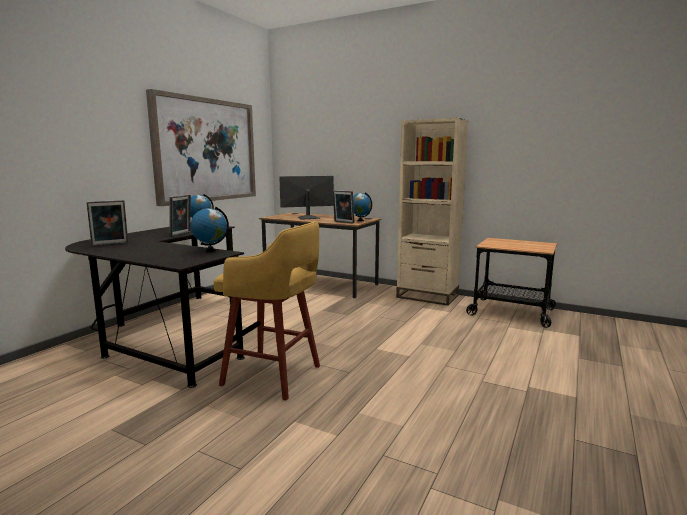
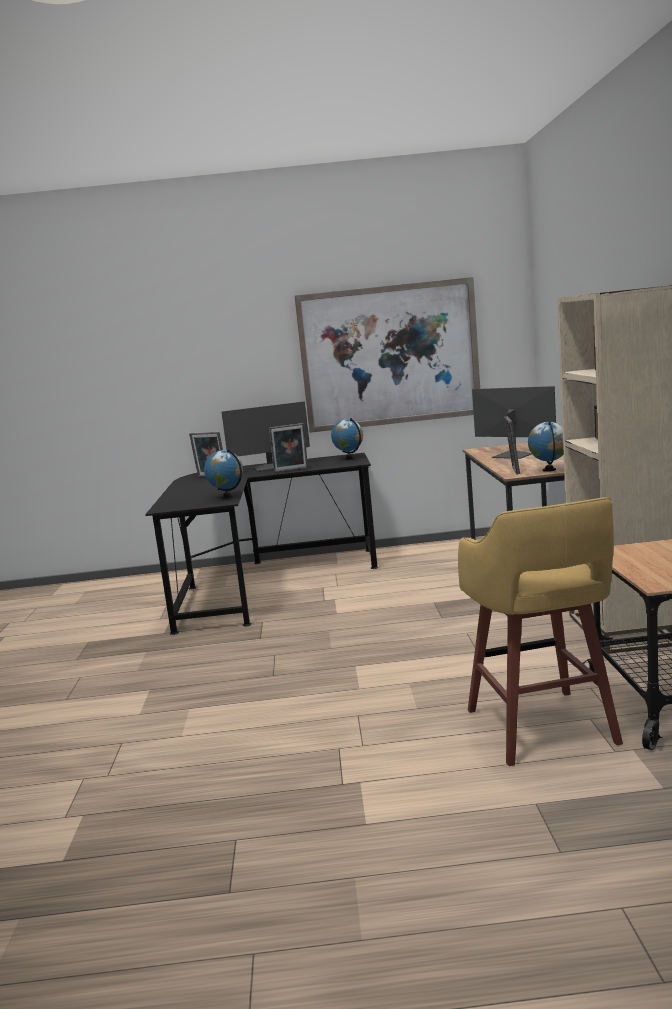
camera: 60 degrees right, 0 degrees up
yellow stool [214,221,320,401] -> yellow stool moved to [458,497,623,766]
none -> monitor [222,401,310,472]

